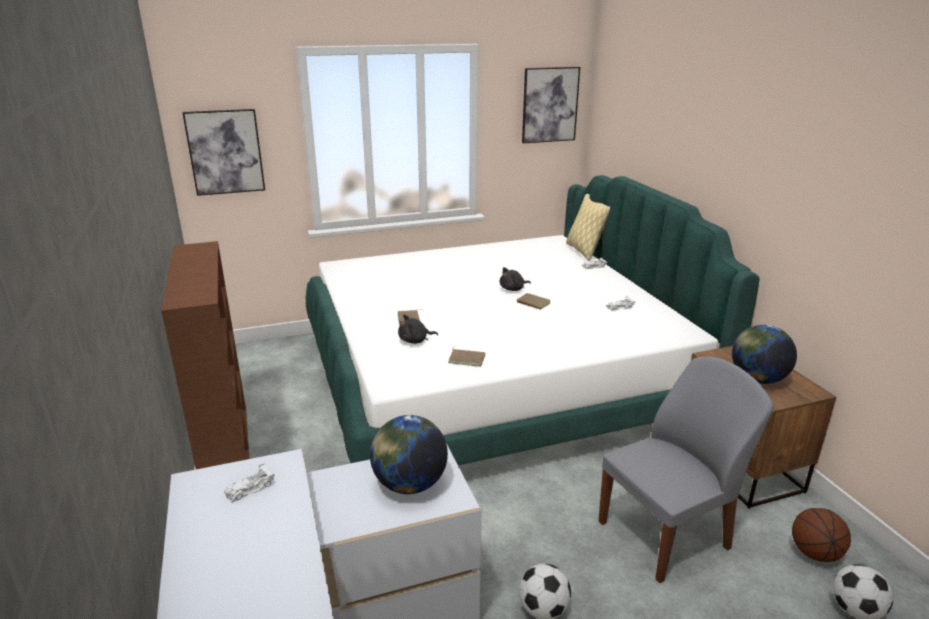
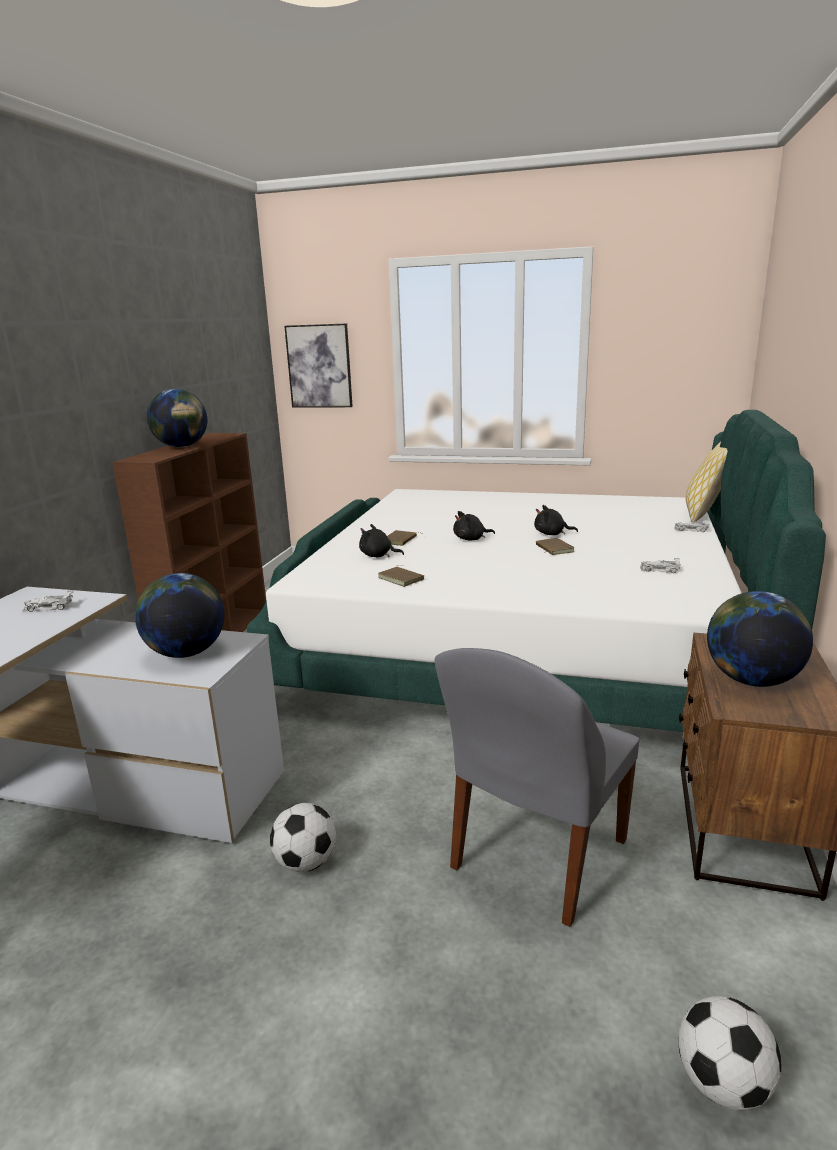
camera: 35 degrees right, 5 degrees down
picture [522,67,580,143] -> none
grey chair [599,357,774,583] -> grey chair turned 120 degrees clockwise [435,648,639,927]
basketball [792,508,851,562] -> none
none -> globe [147,389,207,447]
none -> black plush toy [453,511,495,540]

